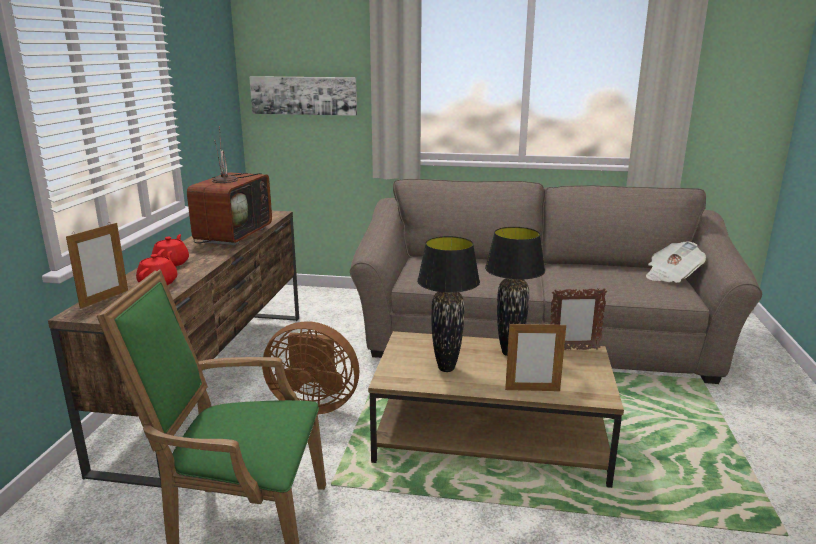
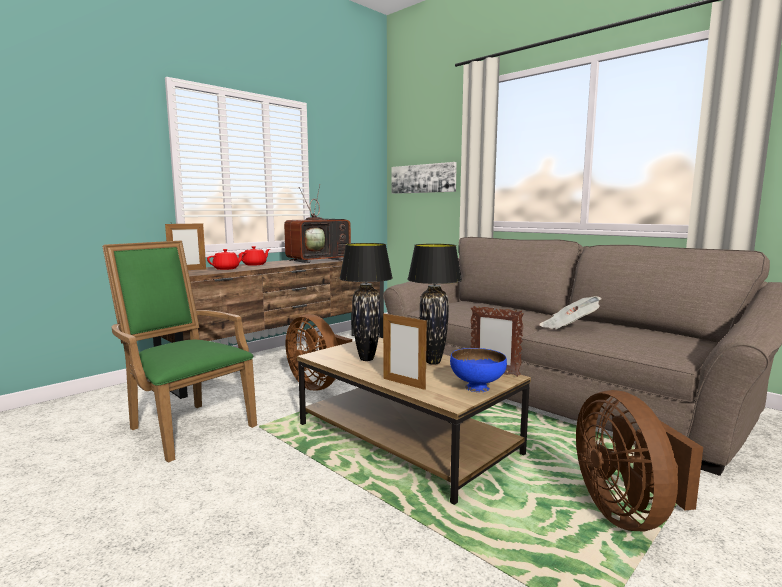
camera: 35 degrees right, 10 degrees down
newspaper [646,242,706,283] -> newspaper moved to [539,296,602,329]
none -> blue bowl [450,348,507,392]
none -> brown fan [576,390,703,532]

